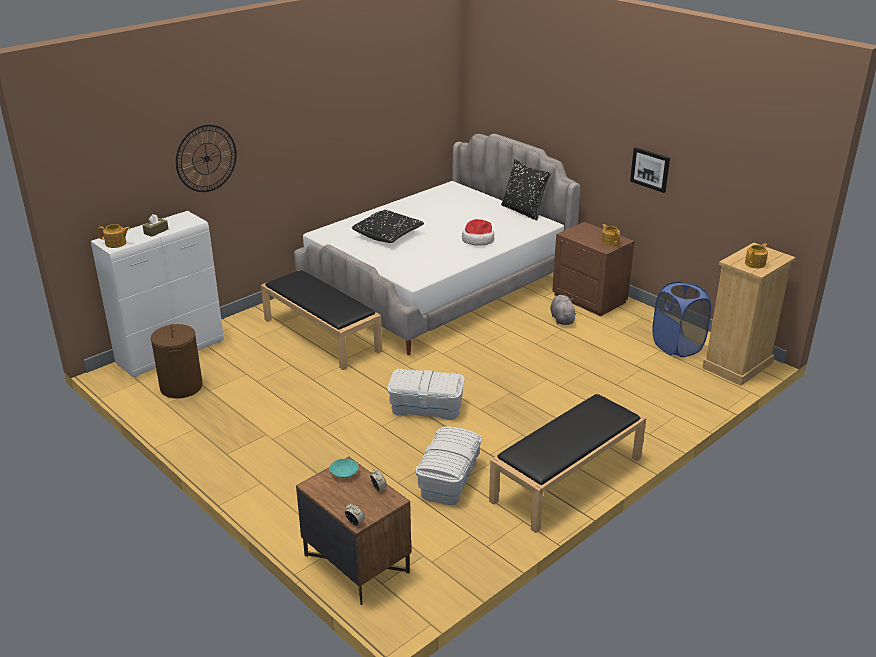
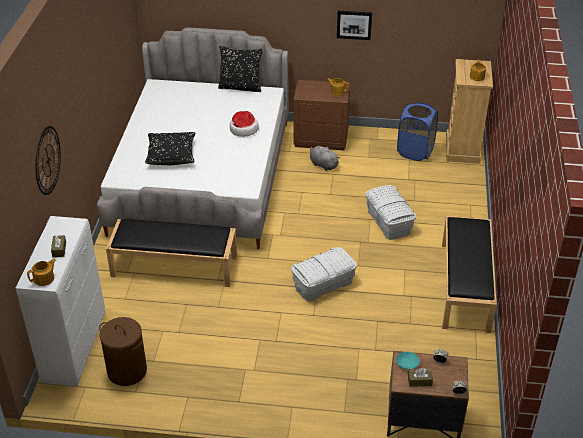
camera: 40 degrees left, 10 degrees up
white storage box [415,427,482,505] -> white storage box moved to [366,185,416,240]
none -> brown tissue box [408,368,433,386]

